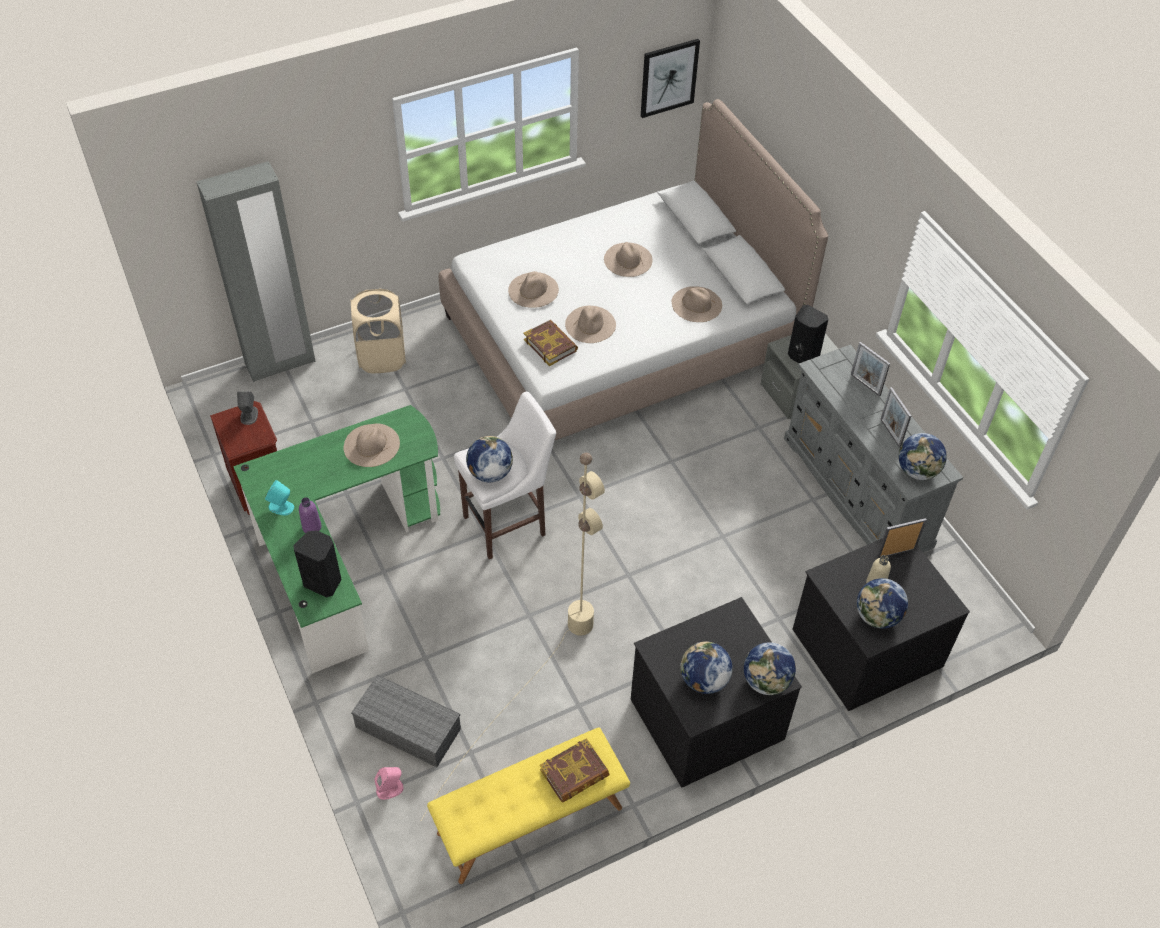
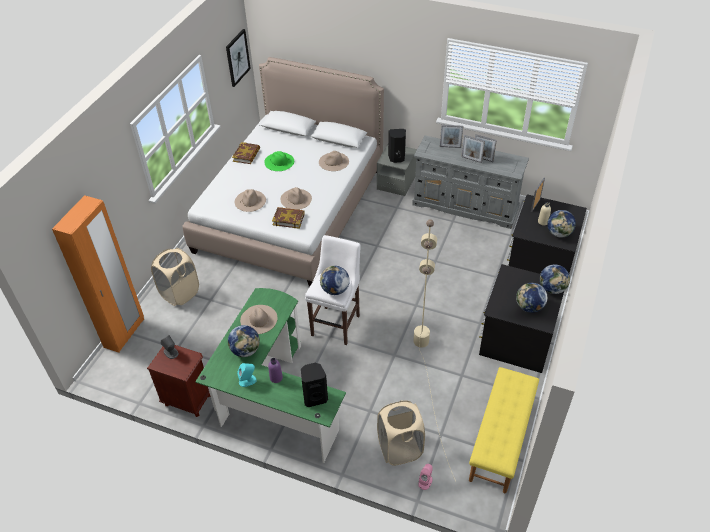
camera: 40 degrees left, 5 degrees down
grey wardrobe [196,161,316,382] -> orange wardrobe [52,195,144,353]
grey storage box [351,675,461,767] -> beige laundry basket [377,400,425,466]
book [540,738,609,802] -> book moved to [232,142,260,164]
beige hat [604,242,652,277] -> green hat [264,151,294,171]
globe [899,433,947,480] -> globe moved to [228,325,260,357]
none -> picture frame [461,135,485,163]

